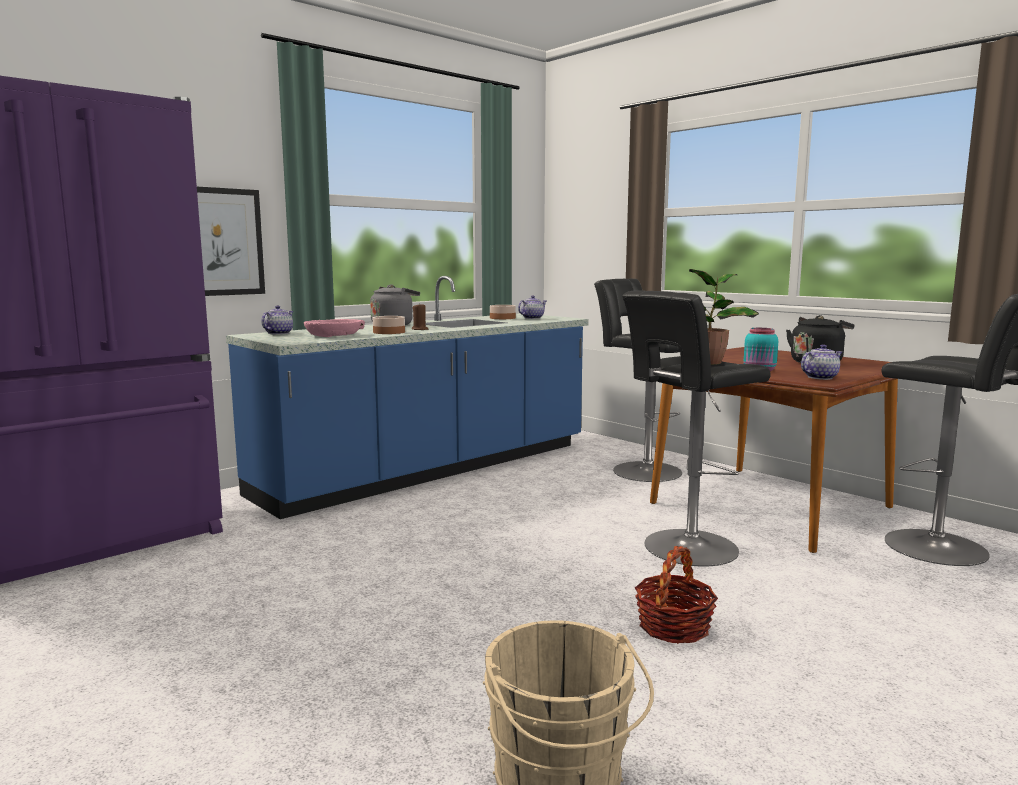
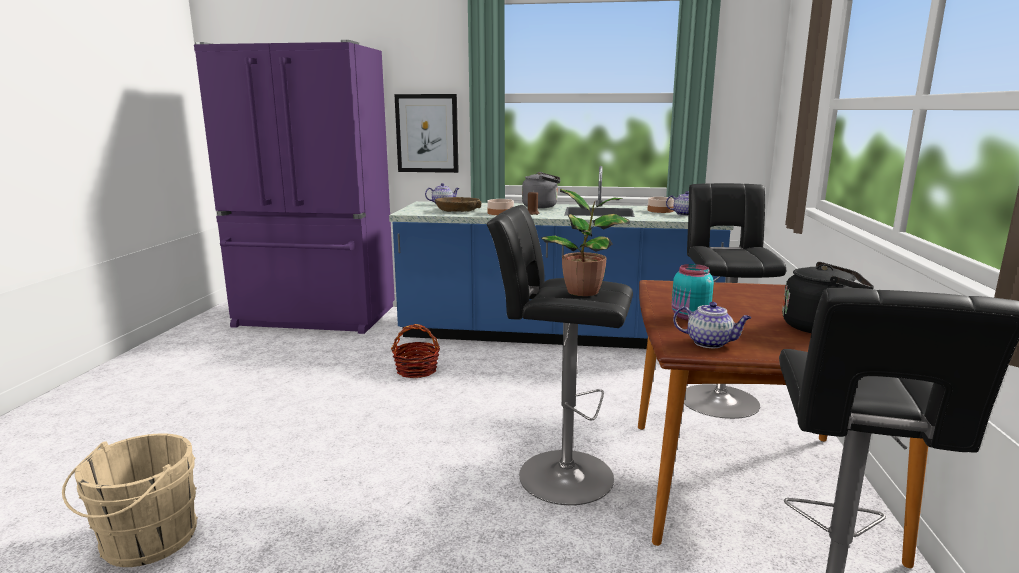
camera: 50 degrees right, 5 degrees up
pink bowl [304,319,365,337] -> brown bowl [435,197,481,212]
basket [634,546,718,644] -> basket moved to [391,324,440,378]

